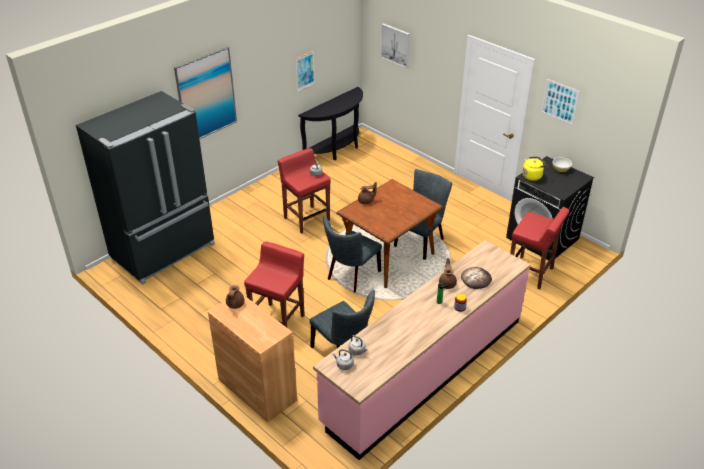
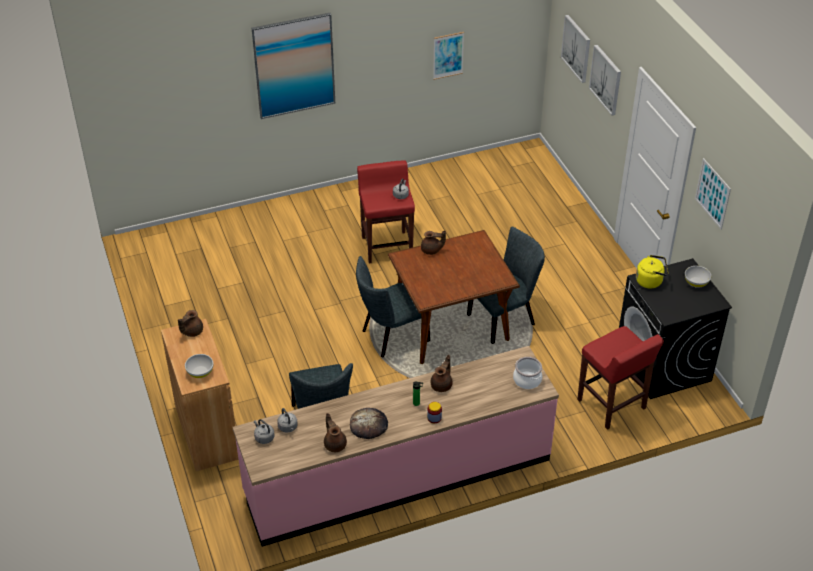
camera: 25 degrees right, 5 degrees up
black fridge [76,91,215,284] -> none
red stool [244,241,305,327] -> none
black console table [298,87,363,160] -> none
bread [461,267,492,289] -> bread moved to [350,408,388,439]
none -> white bowl [185,354,213,378]
none -> brown teapot [324,413,347,452]
none -> cooking pot [513,357,542,389]
none -> picture [589,45,621,115]

